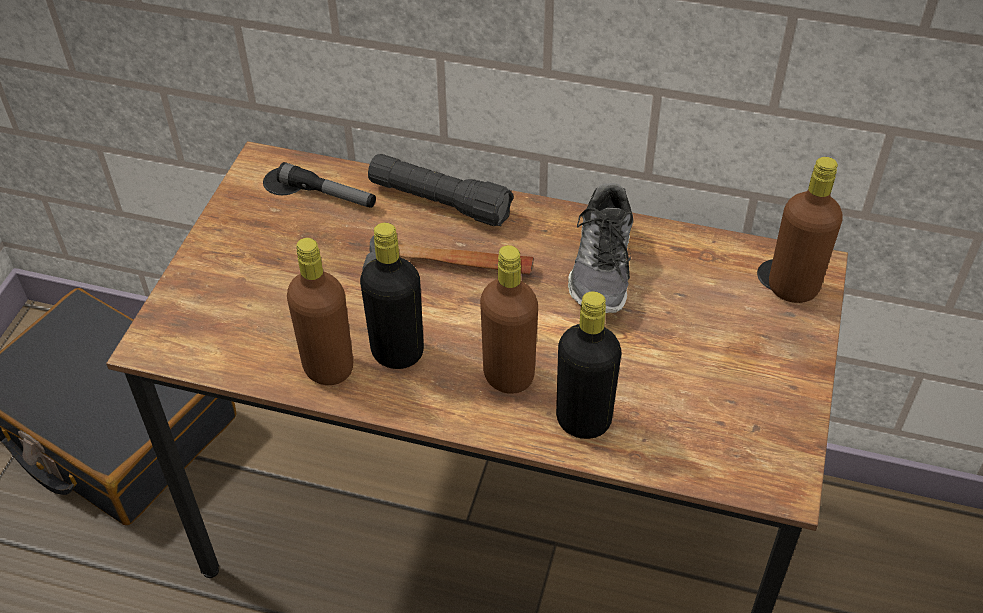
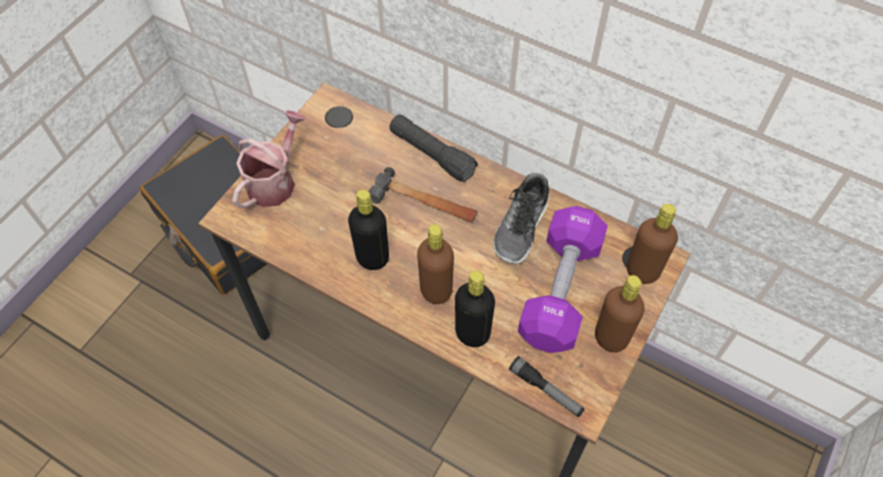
camera: 15 degrees right, 10 degrees up
flashlight [276,162,376,208] -> flashlight moved to [509,356,585,417]
brown bottle [287,238,354,385] -> brown bottle moved to [595,275,645,352]
none -> watering can [232,110,306,208]
none -> purple dumbbell [518,206,608,353]

